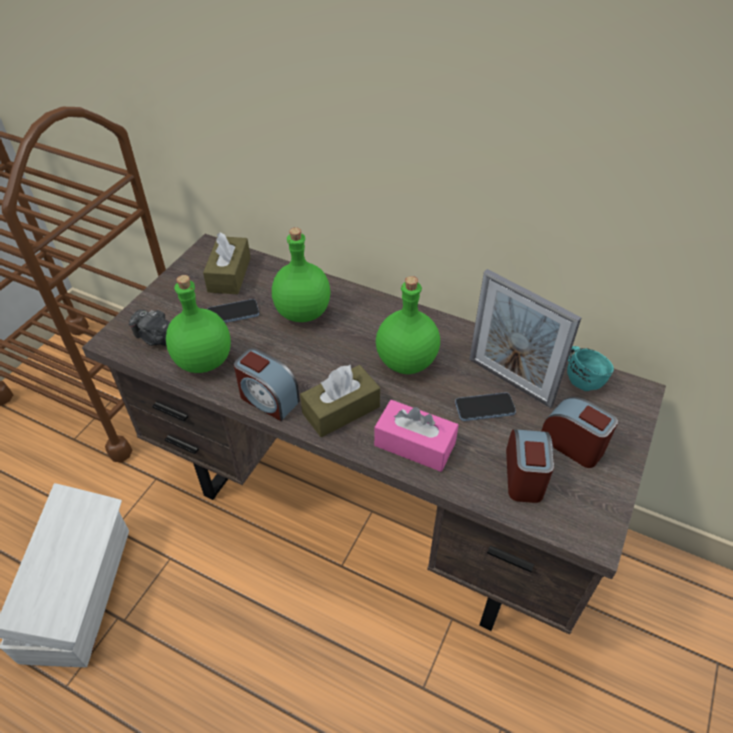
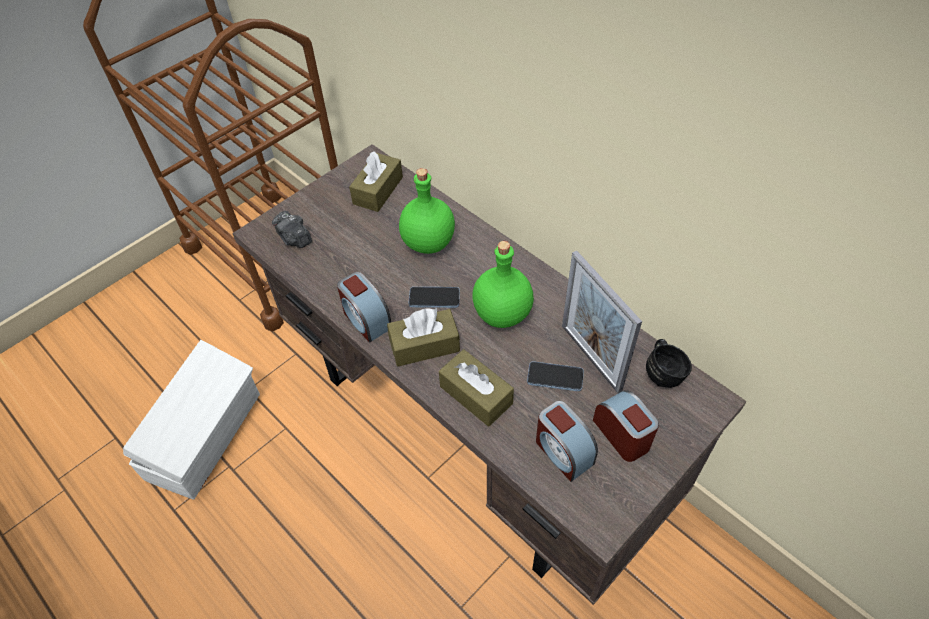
camera: 20 degrees right, 5 degrees up
green bottle [166,275,231,373] -> none
phone [207,299,259,323] -> phone moved to [409,287,460,308]
pink tissue box [374,400,458,472] -> brown tissue box [439,349,514,427]
alarm clock [506,429,554,503] -> alarm clock turned 120 degrees clockwise [536,401,598,482]
turquoise mug [567,346,614,391] -> black mug [646,339,692,388]

